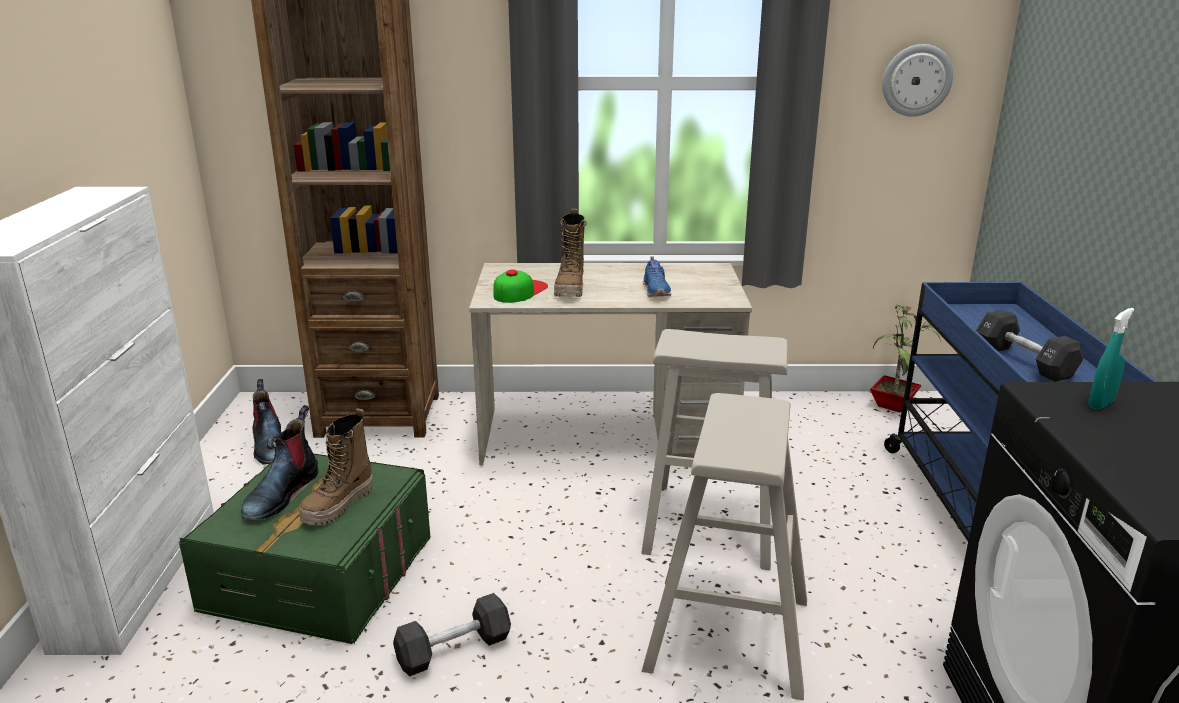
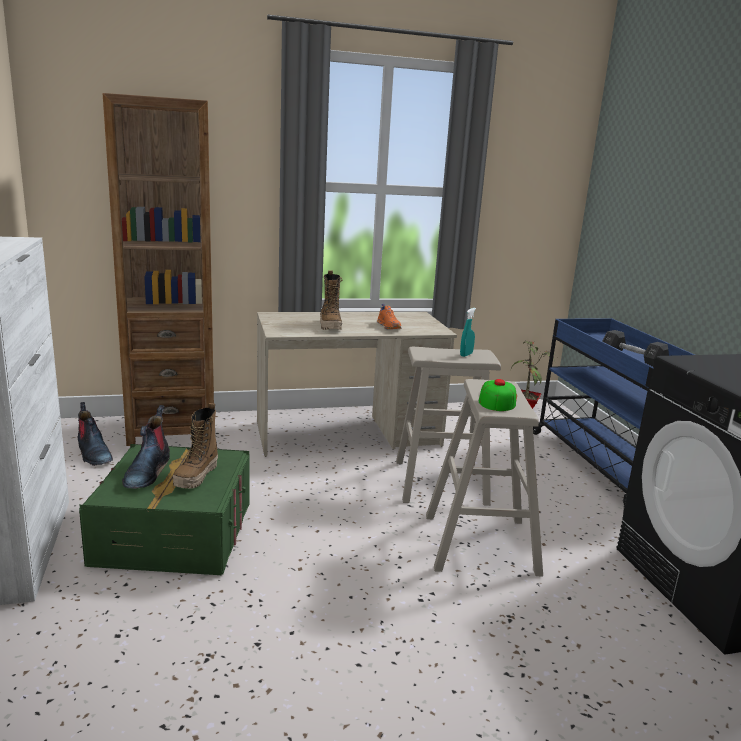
camera: 15 degrees left, 5 degrees down
black dumbbell [393,593,511,676] -> none
cap [493,269,548,303] -> cap moved to [479,379,517,411]
blue shoe [643,256,671,297] -> orange shoe [377,304,402,329]
wall clock [882,44,953,117] -> none
turquoise spray bottle [1088,308,1134,410] -> turquoise spray bottle moved to [460,308,476,357]

